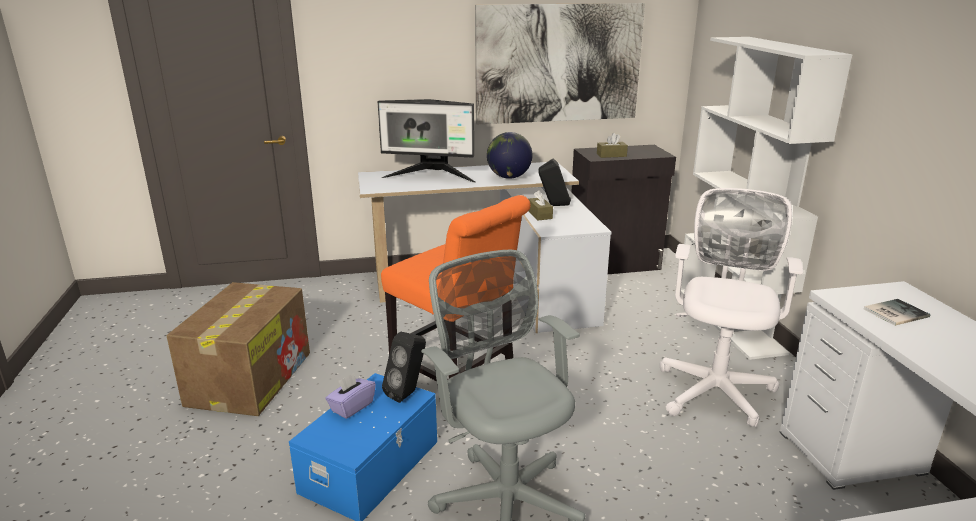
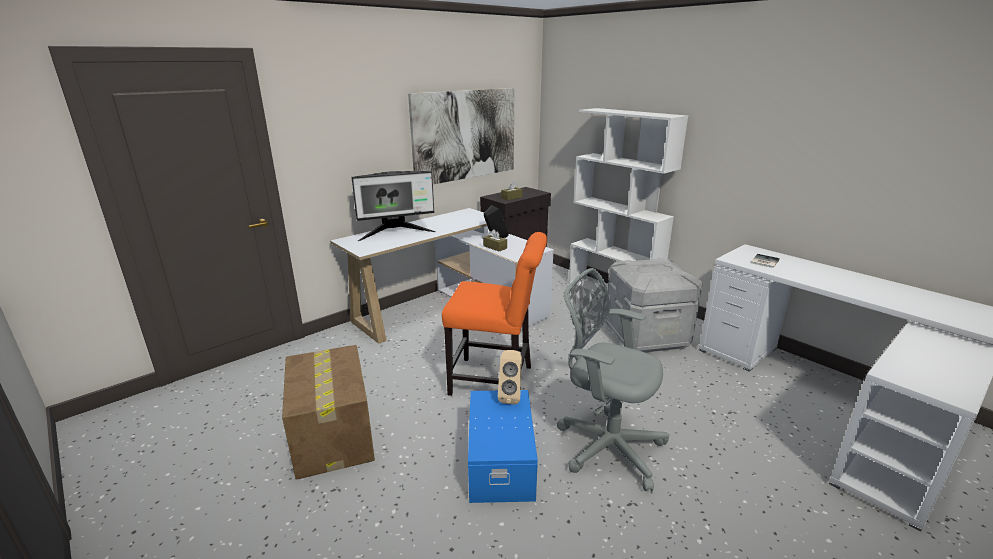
camera: 30 degrees left, 0 degrees up
purple tissue box [325,373,376,419] -> none
black speaker [382,332,426,403] -> beige speaker [498,350,522,405]
globe [487,132,533,179] -> none
white office chair [660,188,803,427] -> grey storage box [605,258,703,352]

